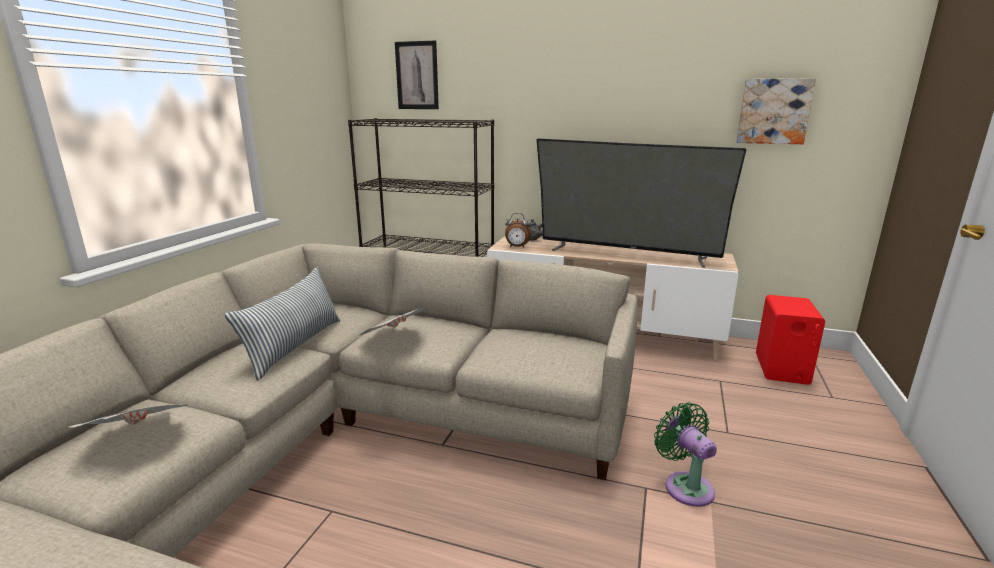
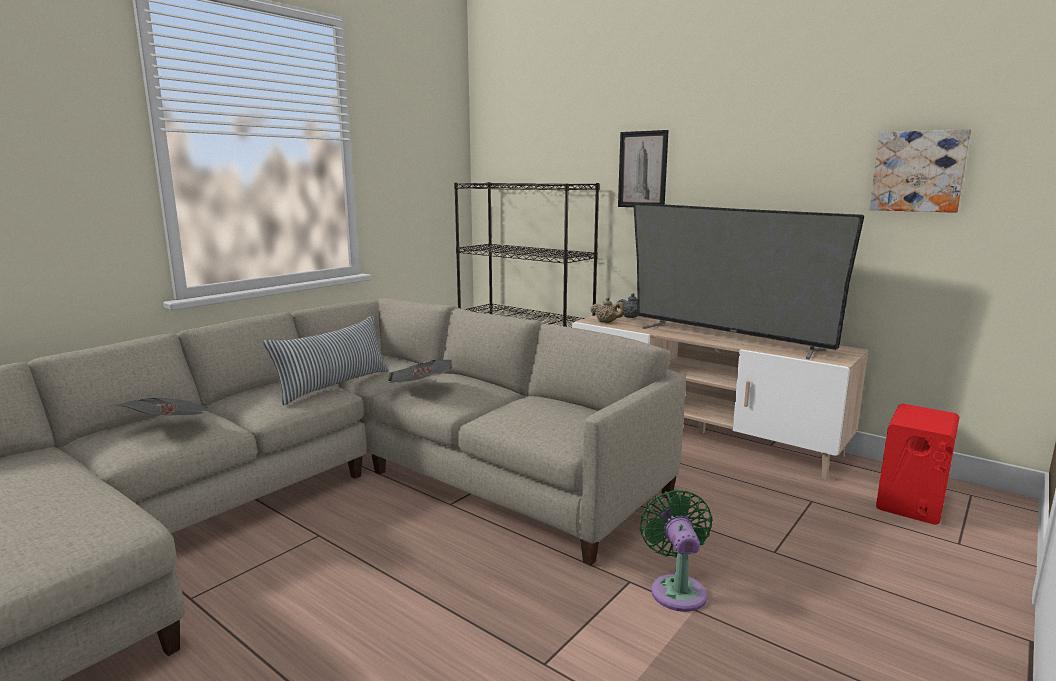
camera: 20 degrees right, 5 degrees down
picture [395,40,439,109] -> picture moved to [618,130,669,207]
alarm clock [505,213,531,247] -> beige teapot [591,297,625,323]

